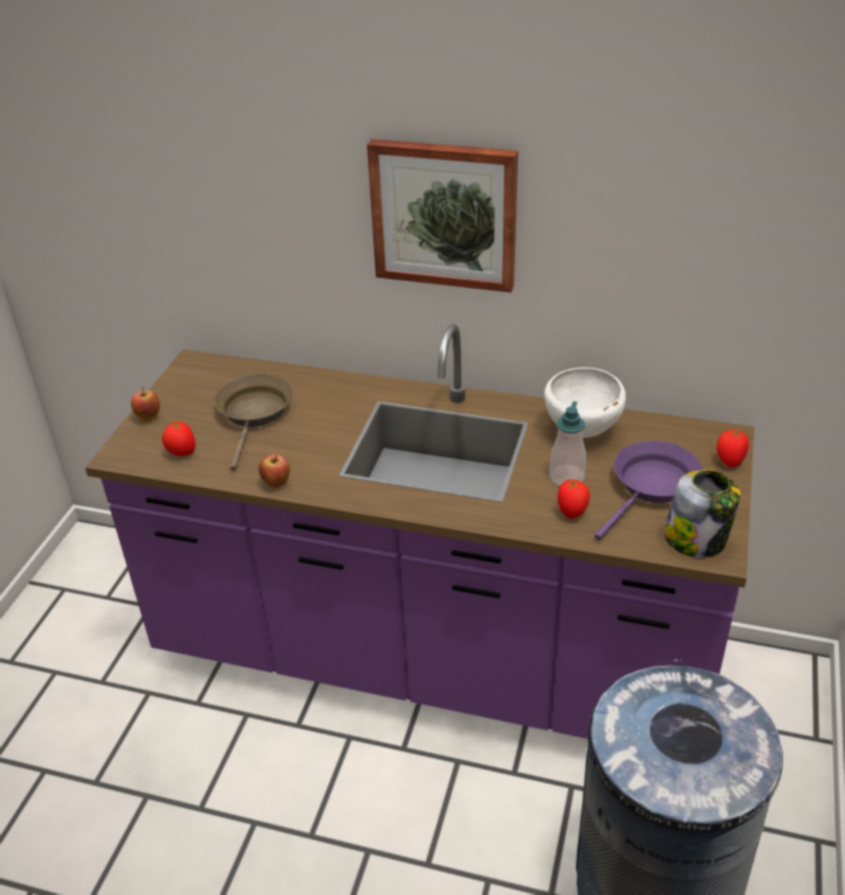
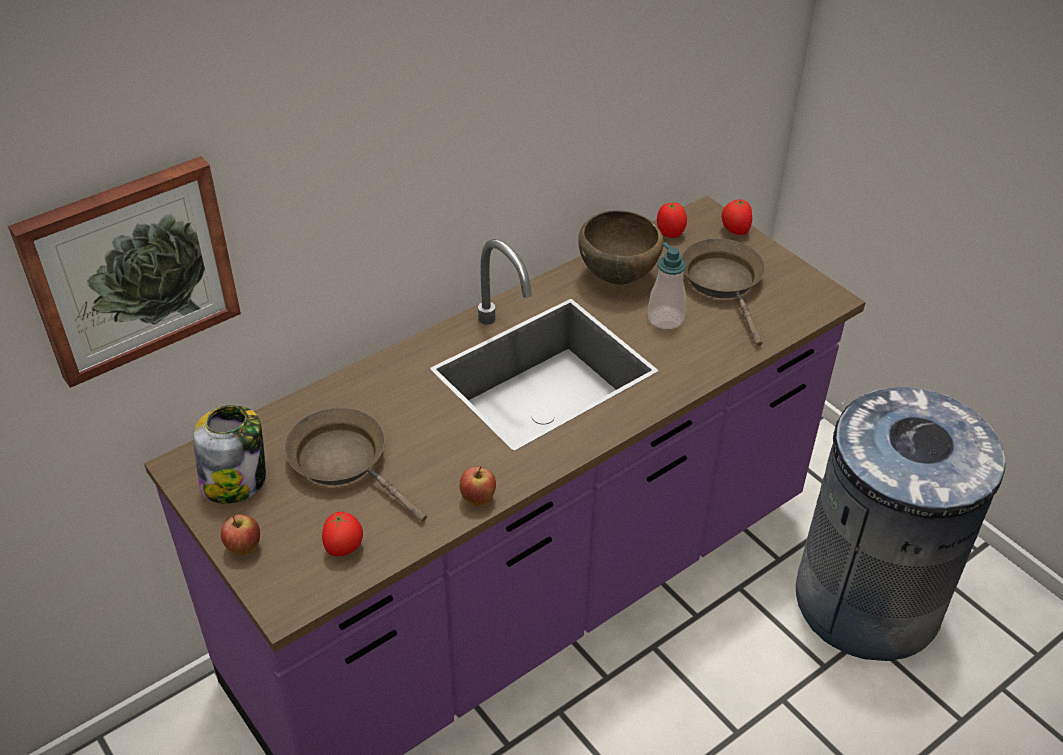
camera: 55 degrees left, 5 degrees up
picture [367,139,518,293] -> picture moved to [8,156,241,388]
white bowl [544,368,626,438] -> brown bowl [578,211,664,285]
tomato [557,478,590,519] -> tomato moved to [657,203,687,238]
purple frying pan [595,441,702,540] -> brown frying pan [681,239,765,346]
jar [664,469,741,558] -> jar moved to [193,405,266,504]

